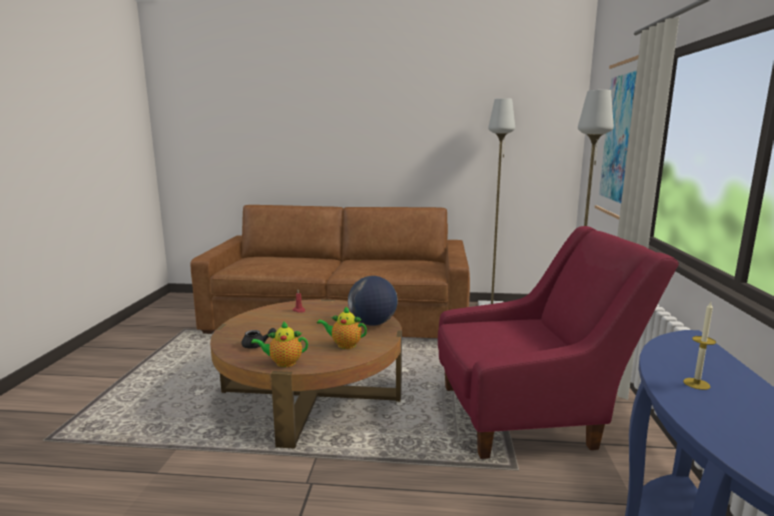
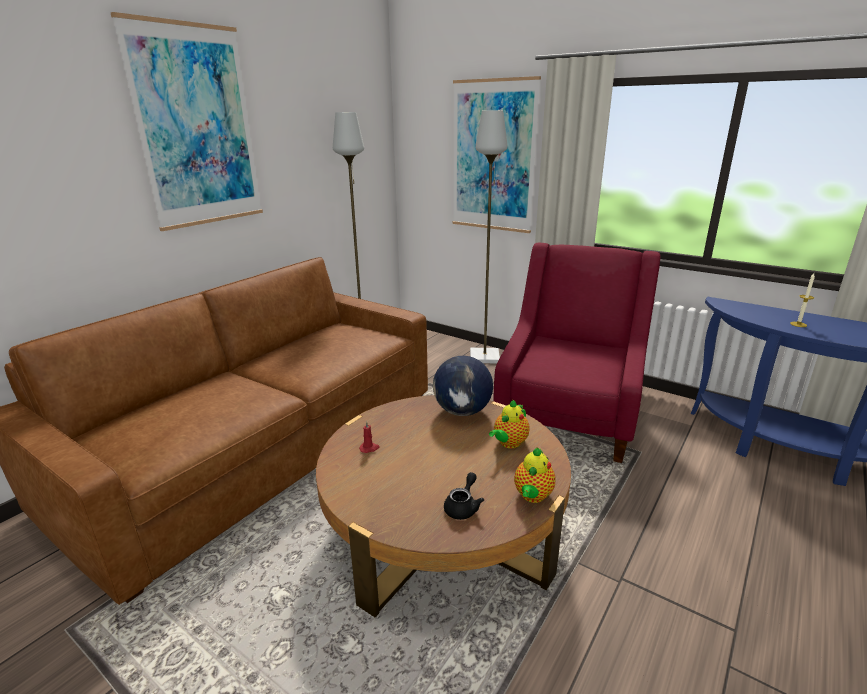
camera: 60 degrees left, 10 degrees up
none -> picture [111,12,263,231]

